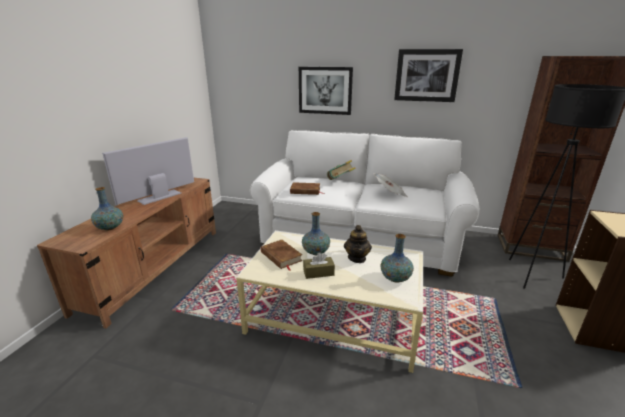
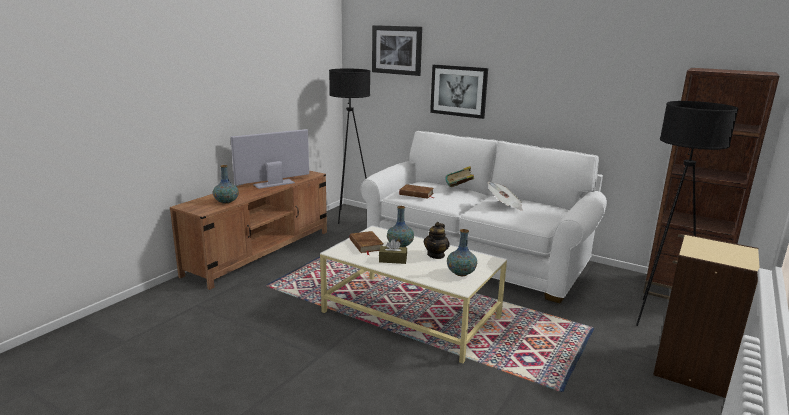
camera: 15 degrees right, 5 degrees down
picture [394,49,463,102] -> picture moved to [372,25,422,76]
none -> black floor lamp [329,69,370,224]

